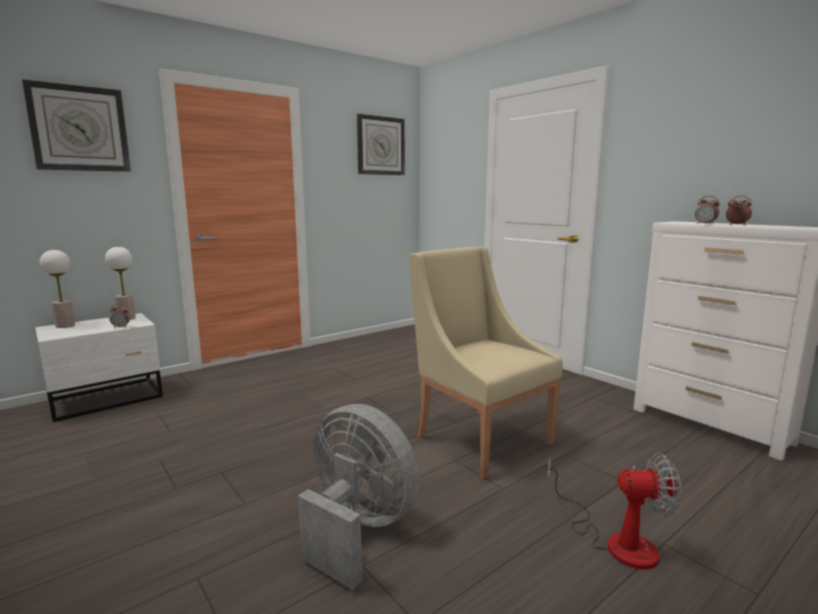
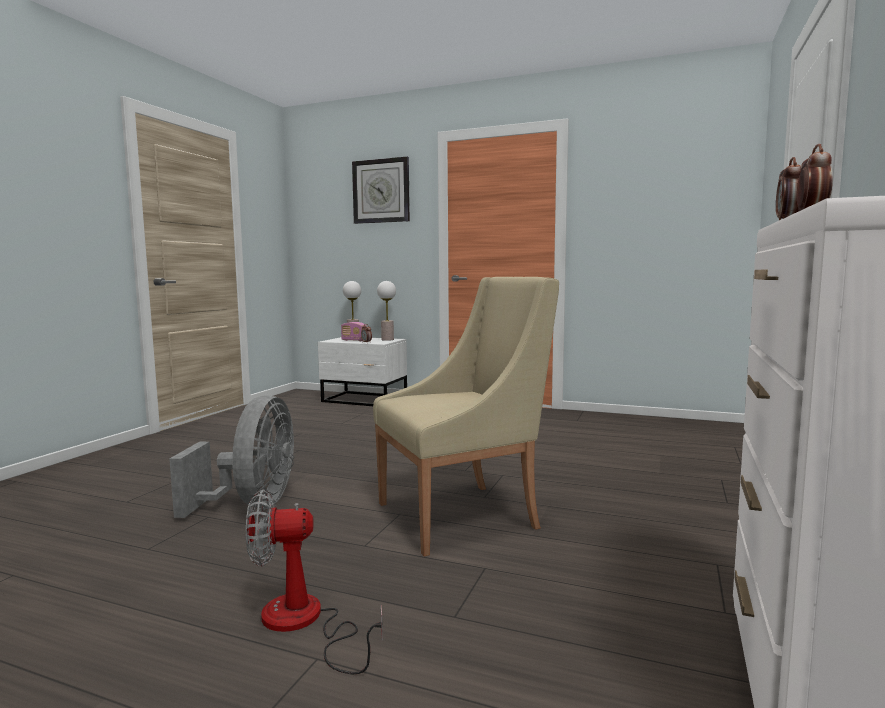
camera: 60 degrees right, 5 degrees down
wall clock [357,114,405,175] -> none
beige armchair [409,247,563,479] -> beige armchair turned 45 degrees clockwise [373,277,559,557]
fan [548,453,681,570] -> fan turned 105 degrees clockwise [246,489,383,674]
none -> radio [341,322,367,341]

